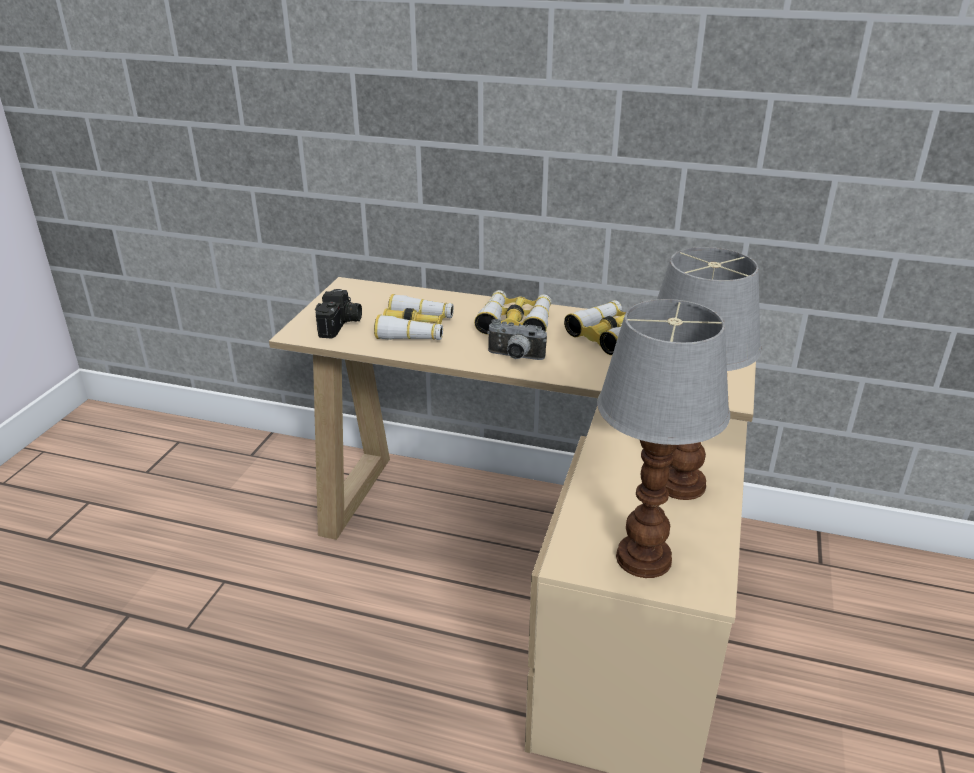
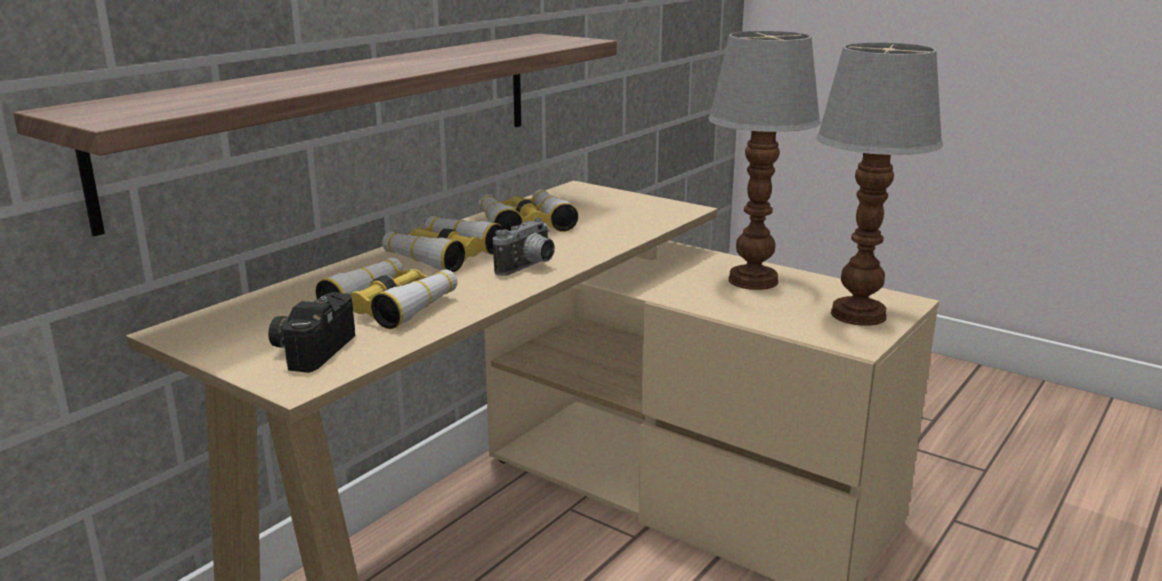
camera: 70 degrees left, 10 degrees down
camera [315,289,362,339] -> camera turned 105 degrees counterclockwise [268,292,355,373]
none -> shelf [13,34,617,236]

